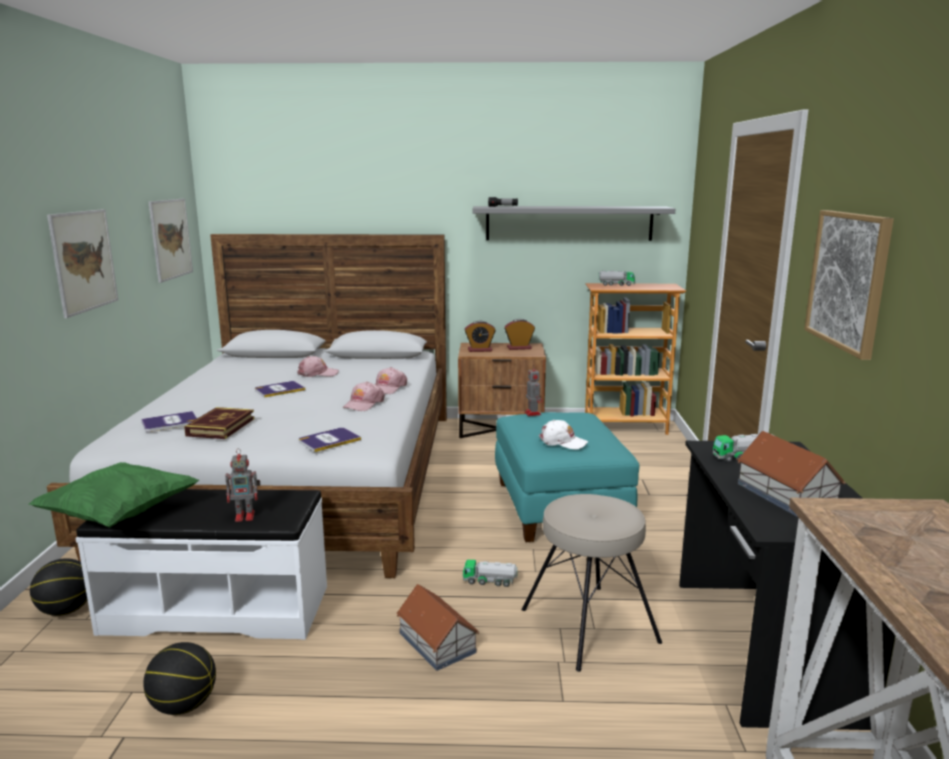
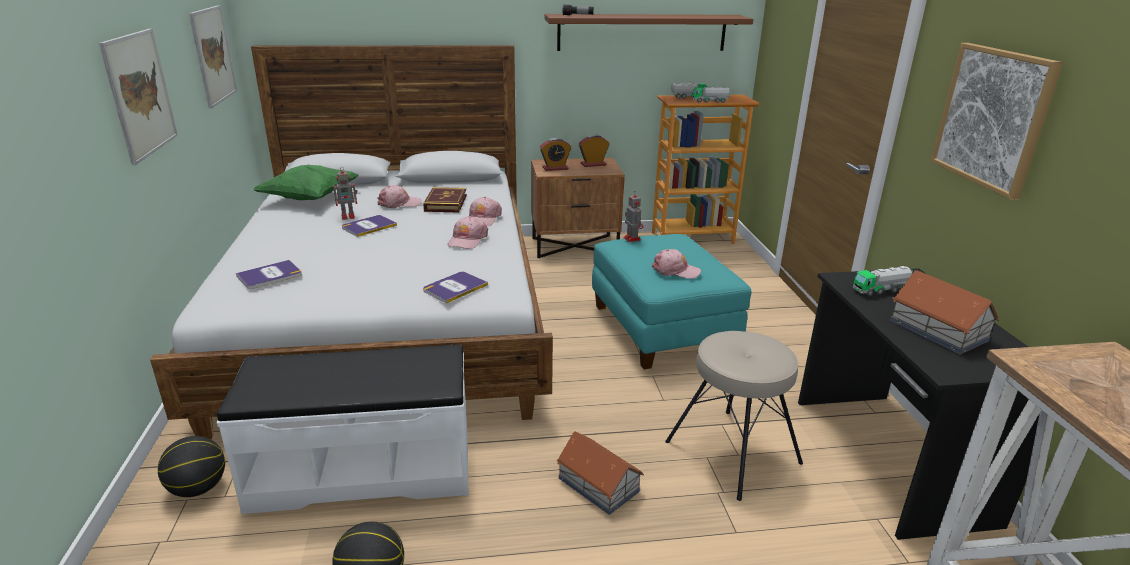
camera: 10 degrees left, 10 degrees up
green pillow [29,462,199,528] -> green pillow moved to [253,165,358,200]
book [184,407,254,439] -> book moved to [423,187,467,212]
toy robot [225,448,260,522] -> toy robot moved to [333,166,358,220]
toy truck [463,560,518,587] -> toy truck moved to [692,87,731,103]
grey shelf [473,206,675,241] -> brown shelf [544,14,754,51]
white cap [539,420,588,450] -> pink cap [652,249,701,279]

